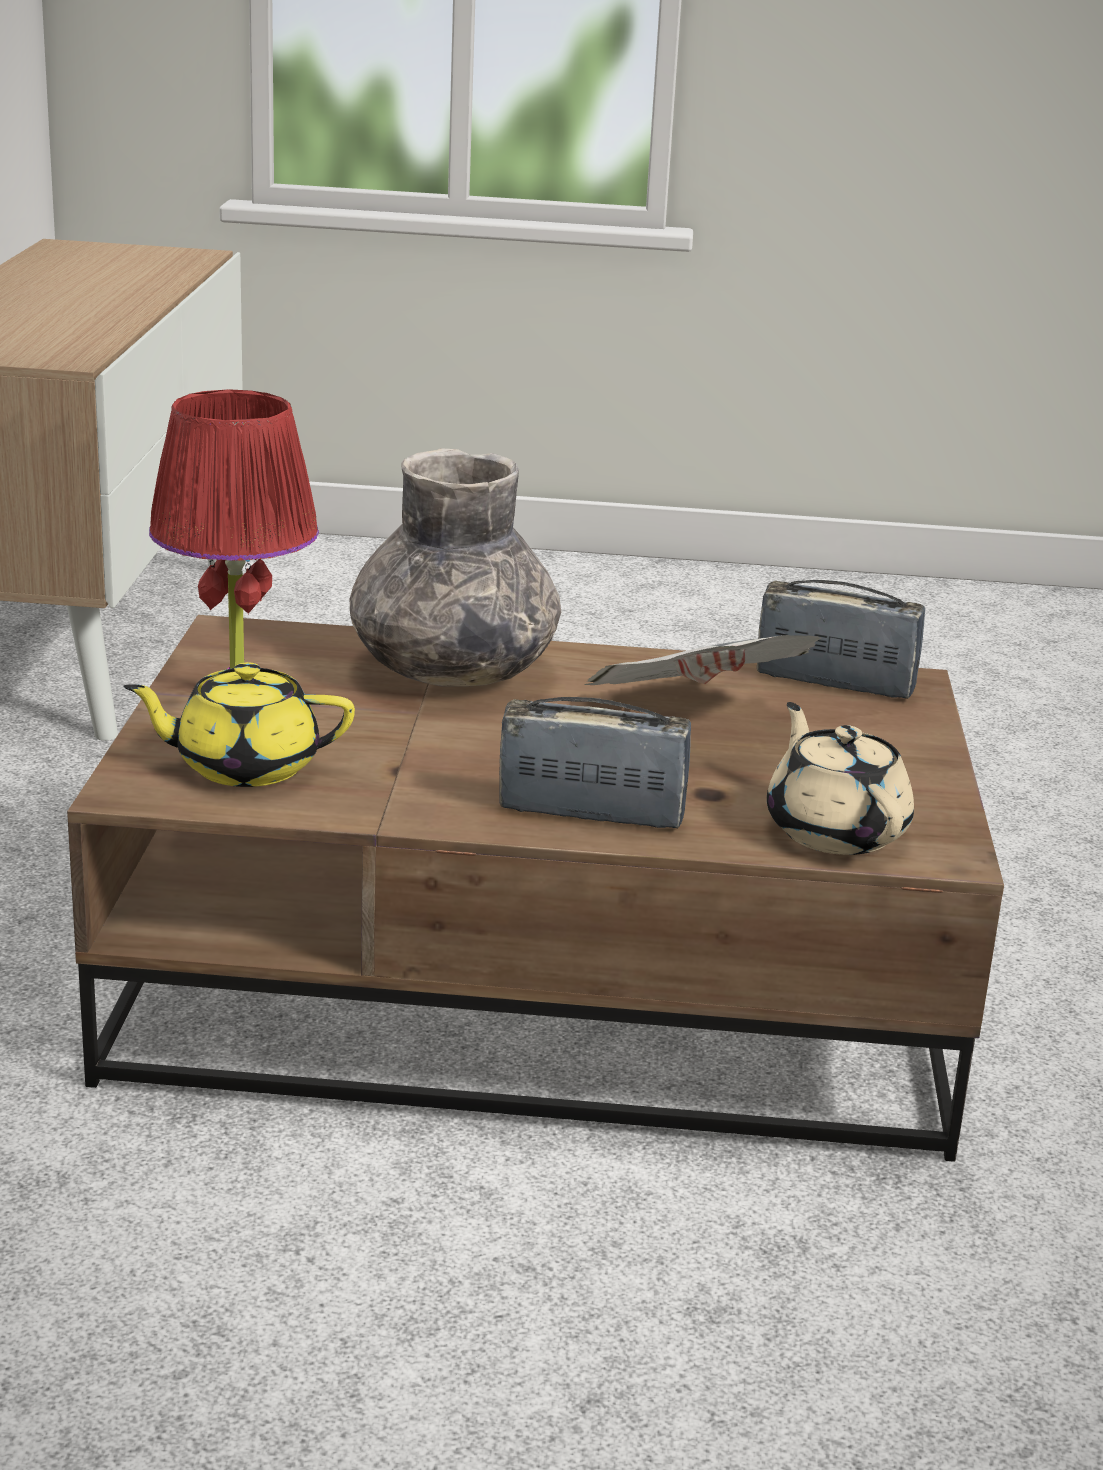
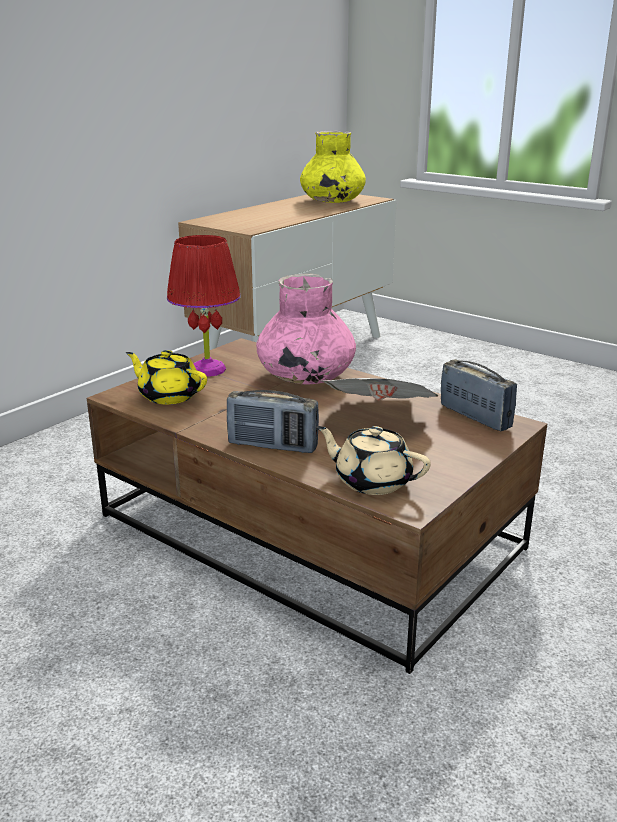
camera: 35 degrees right, 0 degrees up
grey vase [350,448,561,687] -> pink vase [256,273,356,385]
radio [499,697,691,828] -> radio turned 150 degrees clockwise [227,390,319,453]
beige teapot [767,702,914,855] -> beige teapot turned 75 degrees counterclockwise [316,426,431,495]
none -> yellow vase [300,130,366,203]

